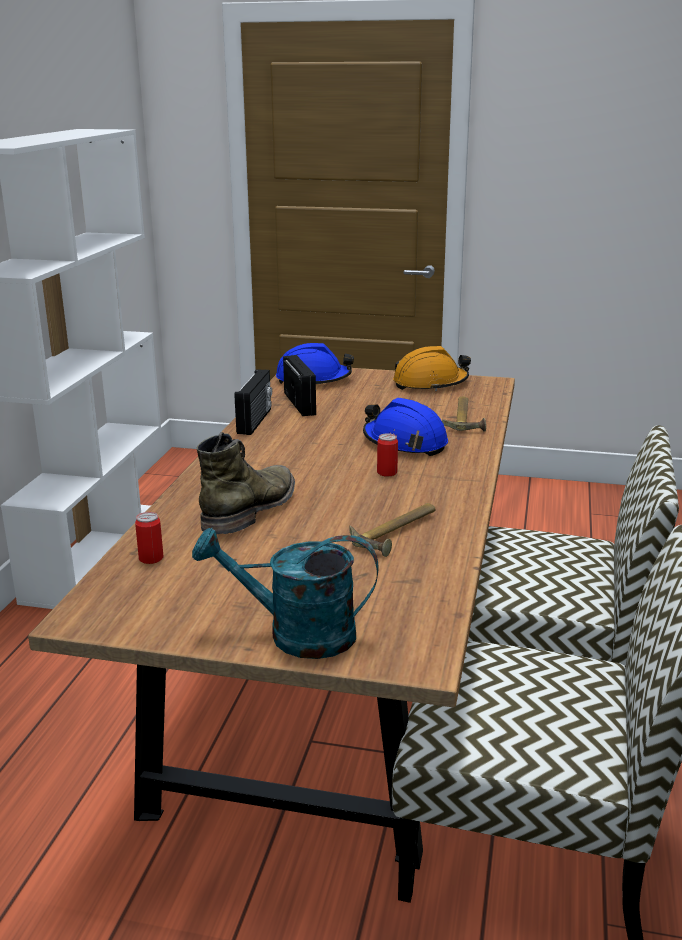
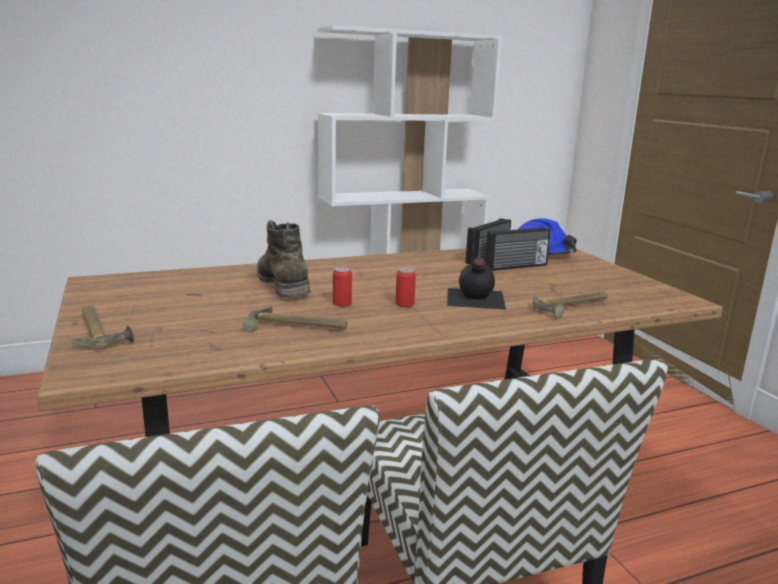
camera: 55 degrees right, 5 degrees down
can [135,512,164,564] -> can moved to [333,266,352,307]
turquoise watering can [192,528,379,659] -> hammer [72,305,135,348]
green boot [197,432,295,535] -> green boot turned 105 degrees counterclockwise [257,220,311,297]
radio [234,369,272,435] -> radio moved to [485,227,551,271]
blue hard hat [363,398,448,456] -> black bottle [447,258,506,310]
orange hard hat [393,346,471,391] -> none

